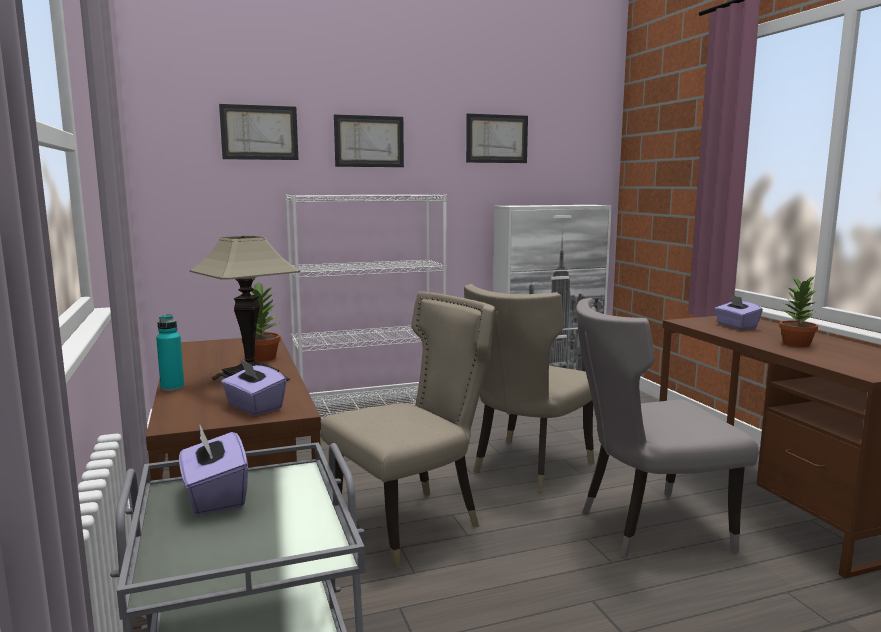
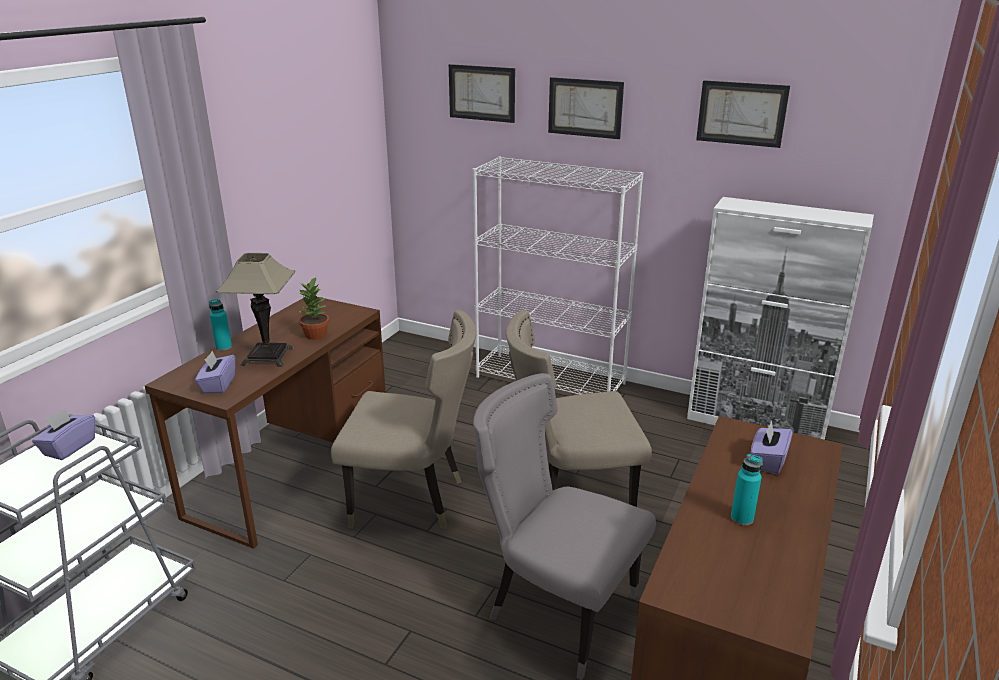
camera: 45 degrees right, 15 degrees up
potted plant [779,275,818,347] -> turquoise bottle [731,454,763,525]

